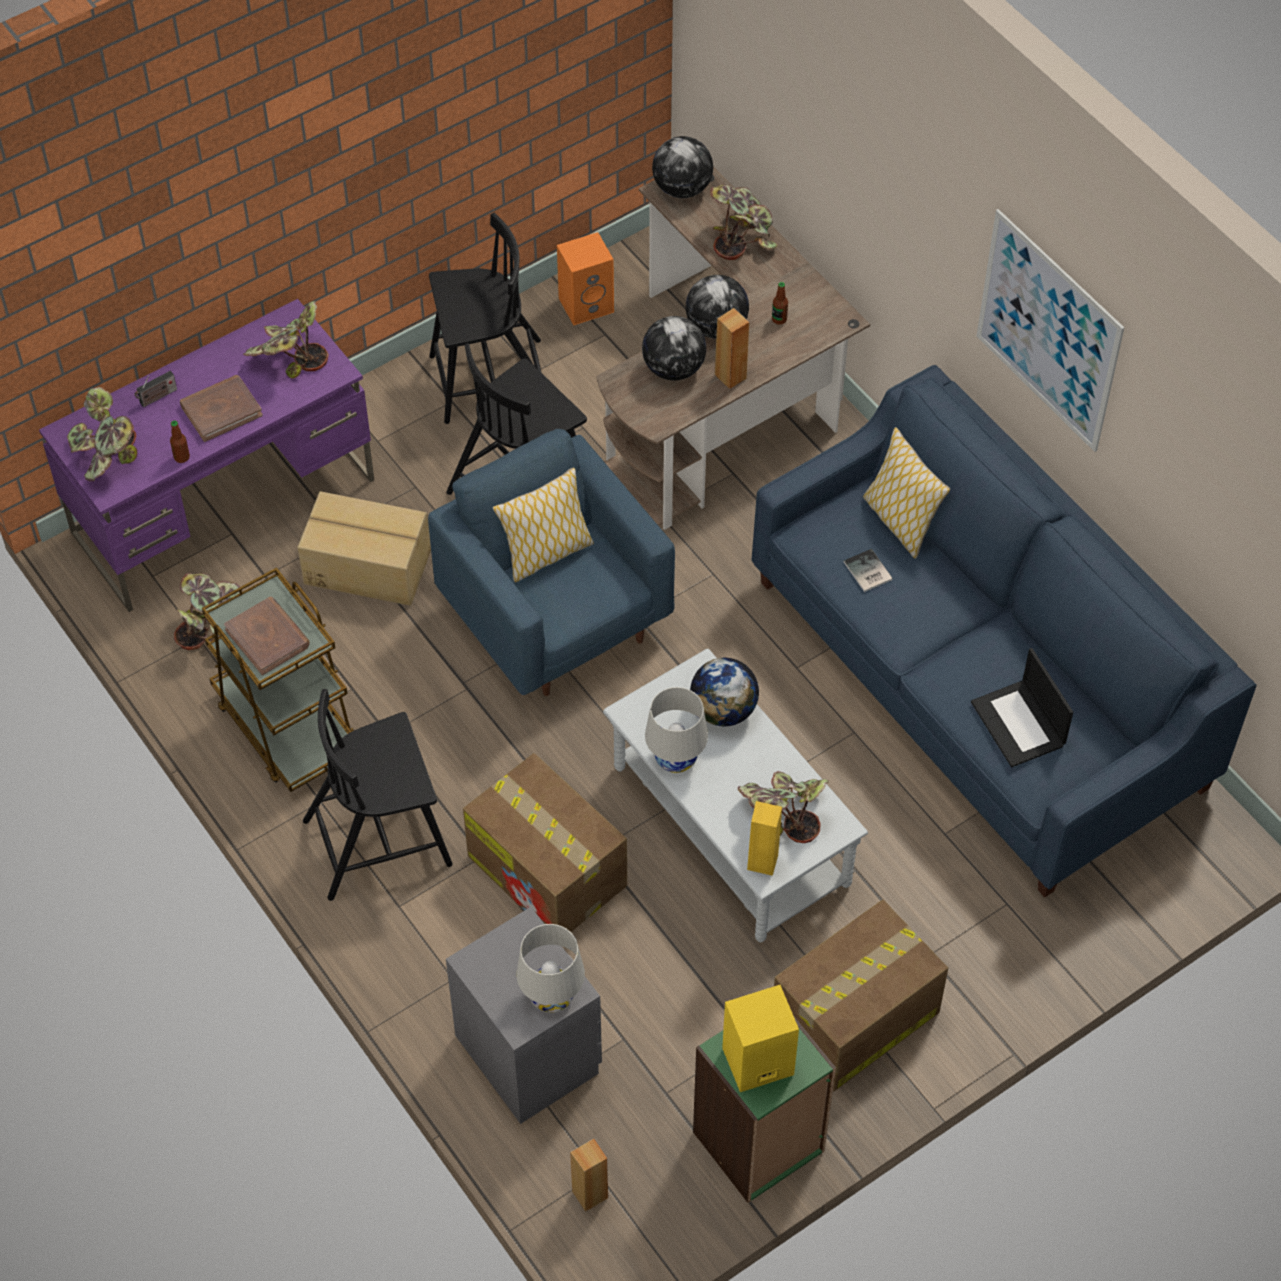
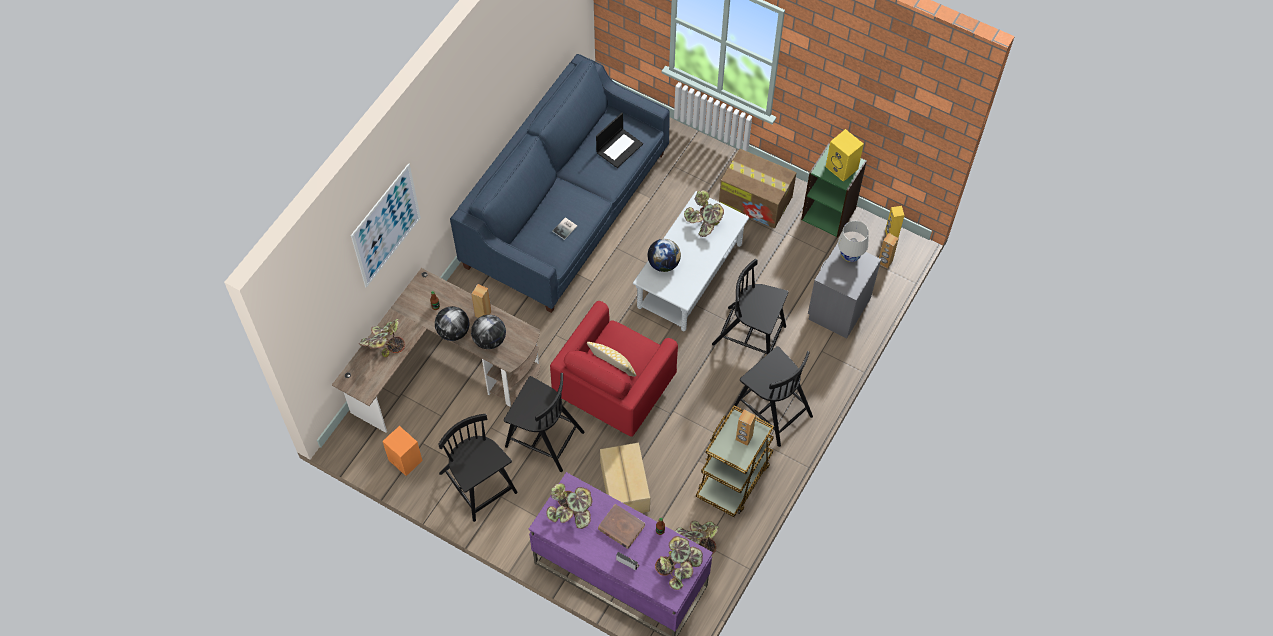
camera: 115 degrees left, 5 degrees up
brown book [224,597,310,675] -> brown speaker [736,410,756,446]
blue armchair [428,429,675,696] -> red armchair [550,301,678,437]
cardboard box [463,753,627,932] -> black chair [712,259,788,354]
white table lamp [645,687,708,773] -> none
globe [652,136,713,198] -> none
yellow speaker [747,801,782,876] -> yellow speaker moved to [885,206,904,238]
pillow [863,427,950,559] -> none
picture [977,209,1124,452] -> picture moved to [351,163,421,288]

